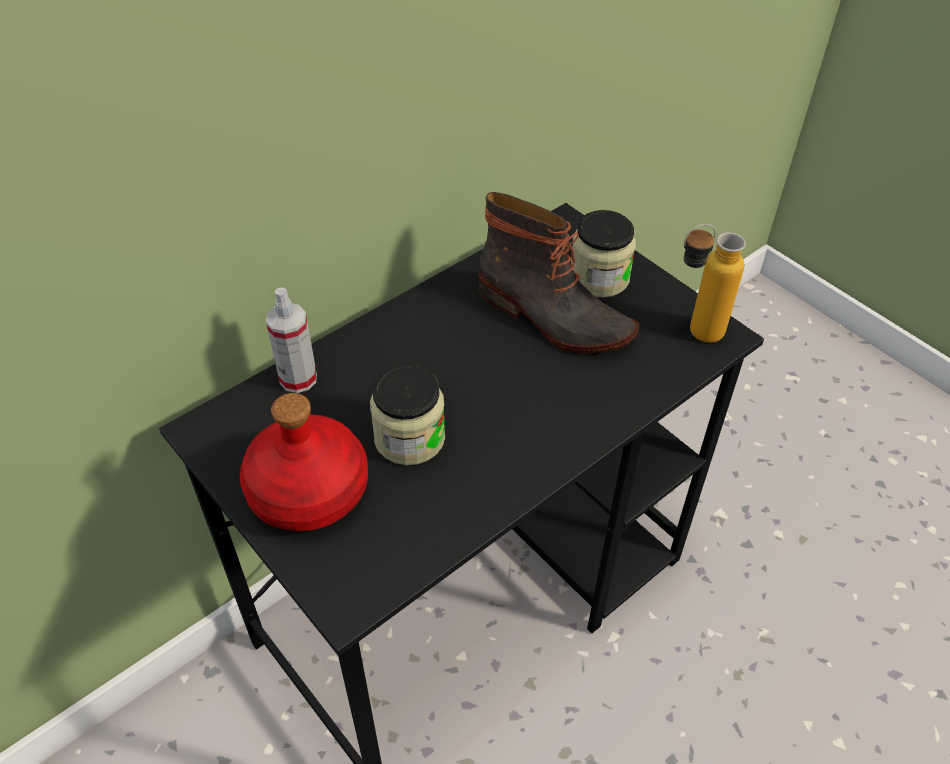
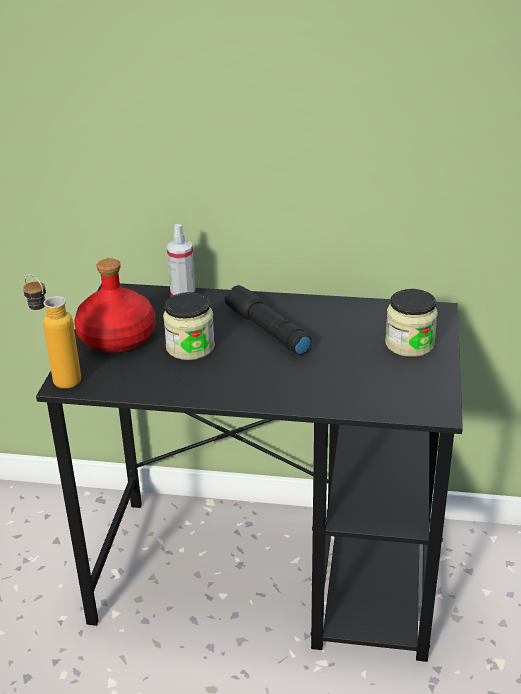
camera: 50 degrees right, 15 degrees down
boot [479,192,640,353] -> none
bottle [684,224,746,343] -> bottle moved to [23,274,81,389]
none -> black flashlight [225,285,311,355]

